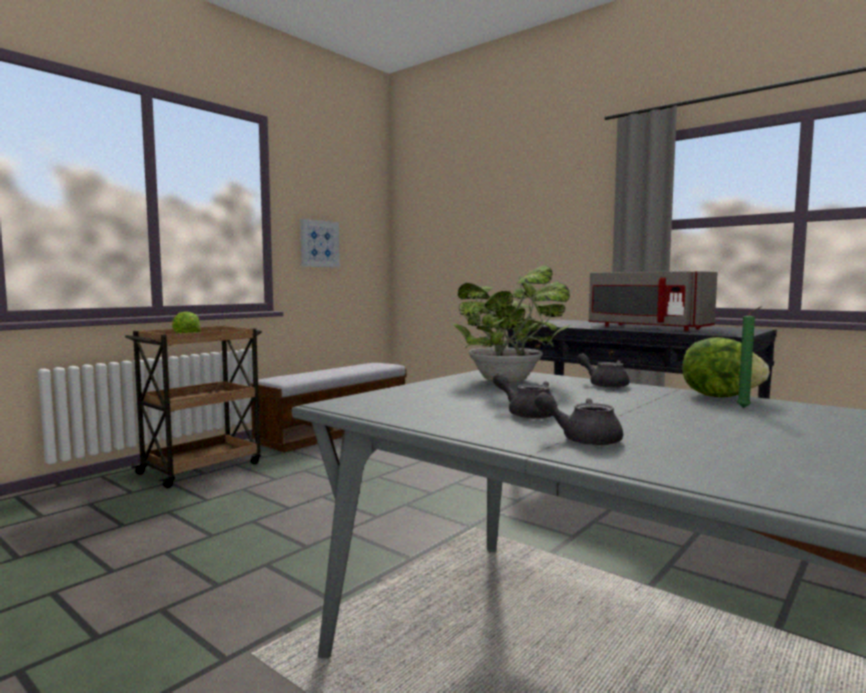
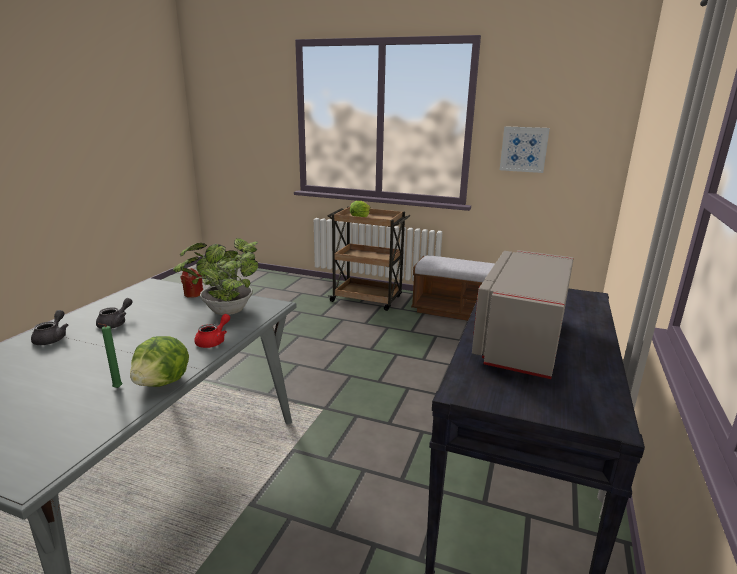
camera: 70 degrees right, 15 degrees up
grey teapot [577,353,629,388] -> red teapot [194,314,230,348]
none -> red candle [181,268,203,298]

